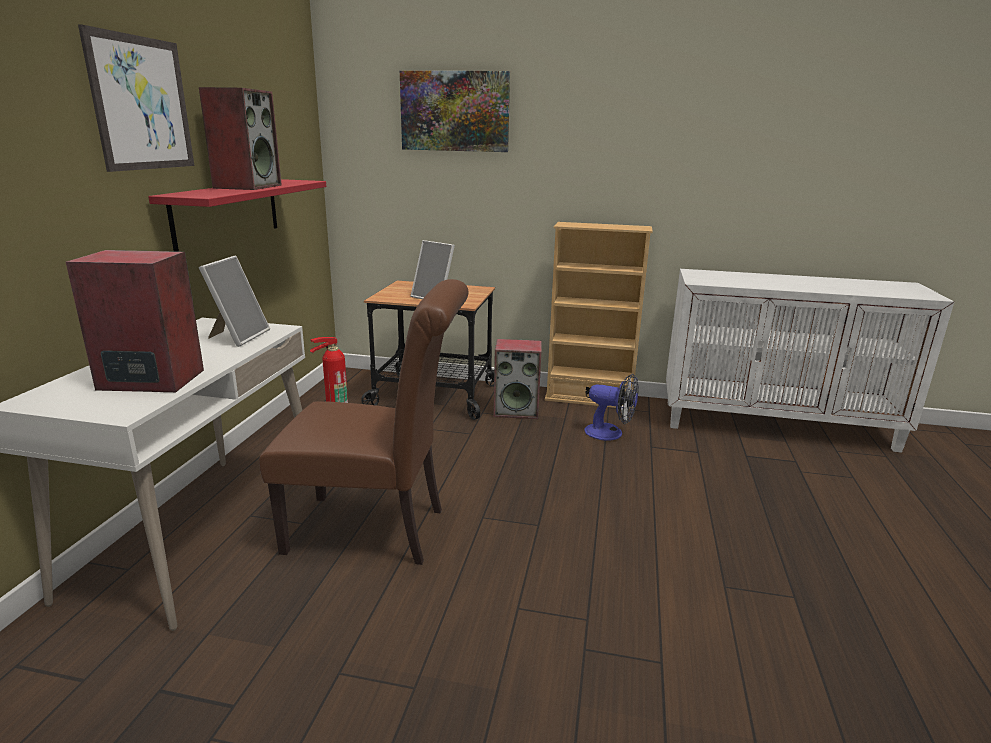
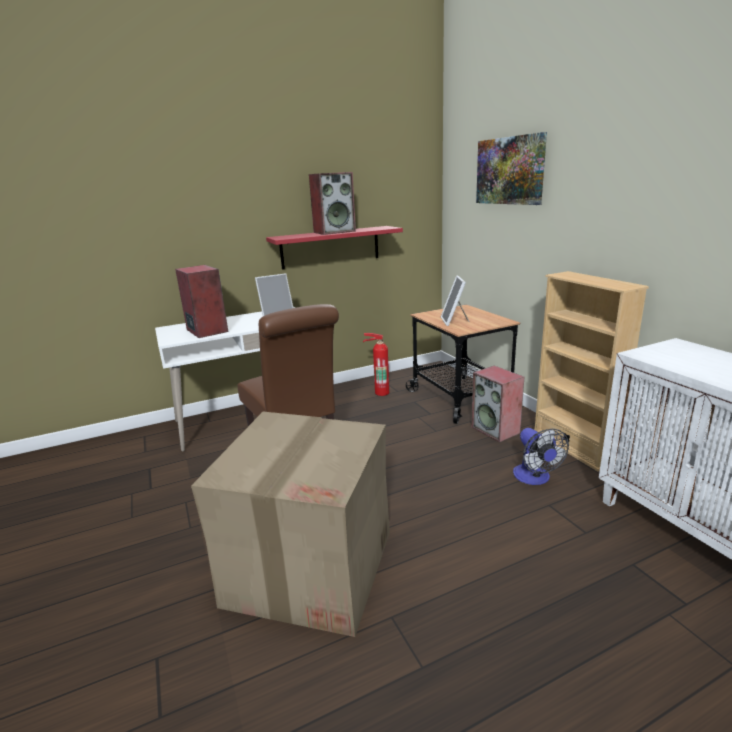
camera: 55 degrees right, 0 degrees up
picture [78,24,194,172] -> none
none -> cardboard box [191,412,390,637]

